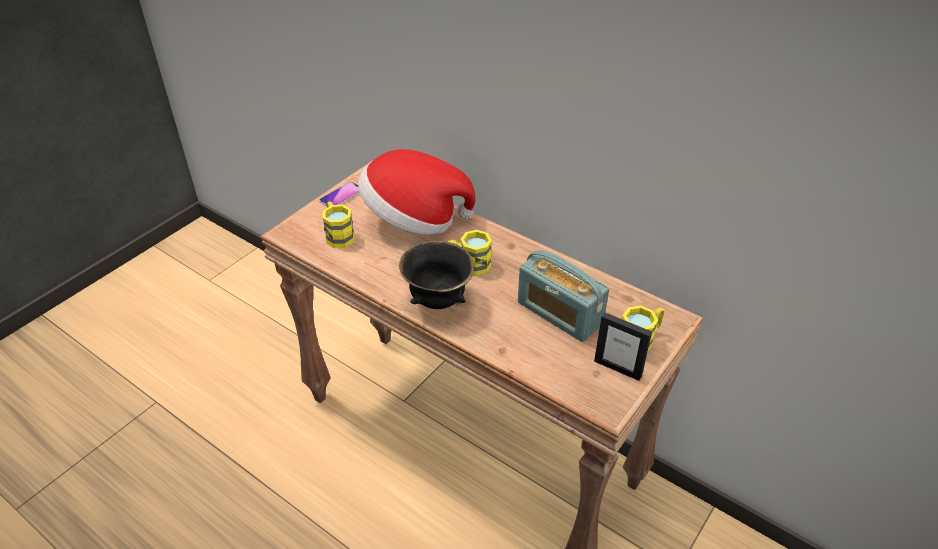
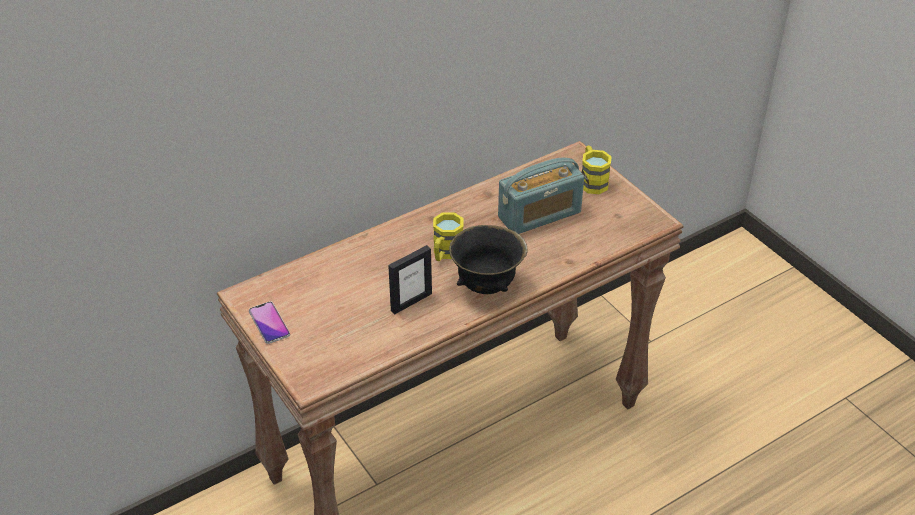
camera: 70 degrees left, 0 degrees up
yellow mug [322,201,355,248] -> none
hat [358,149,475,235] -> none
picture frame [594,312,652,381] -> picture frame moved to [388,245,432,314]

